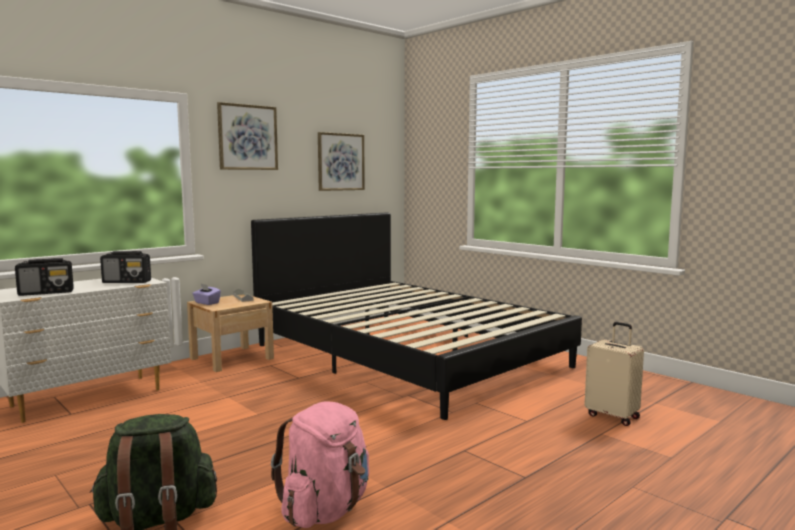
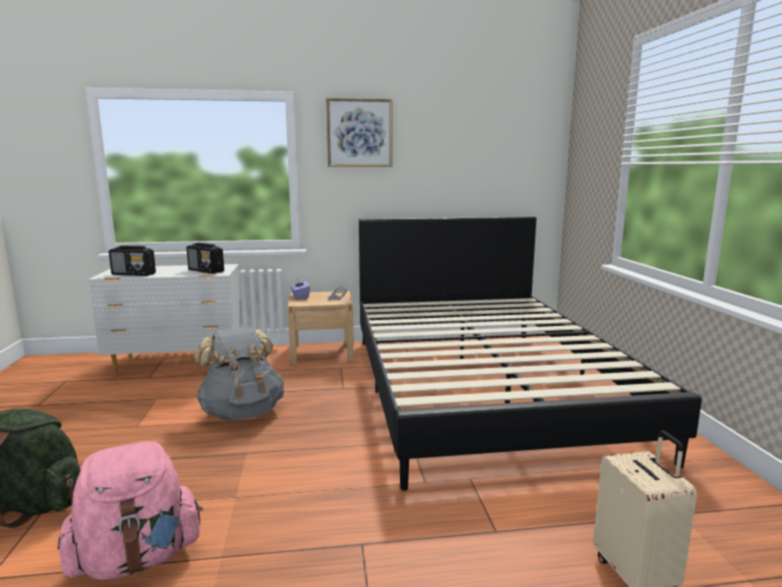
camera: 35 degrees right, 5 degrees up
picture [318,132,365,191] -> none
none -> grey backpack [194,327,284,420]

